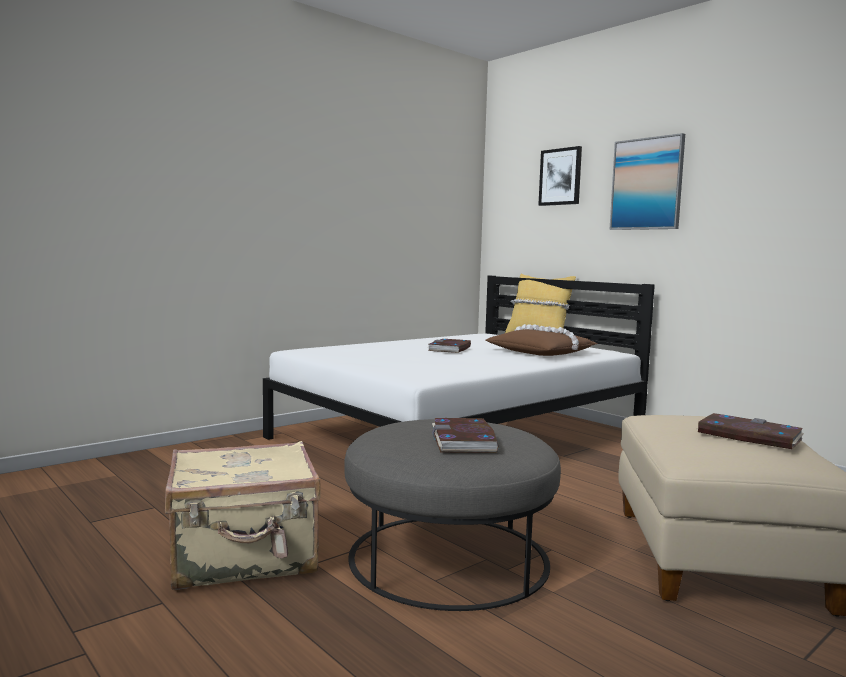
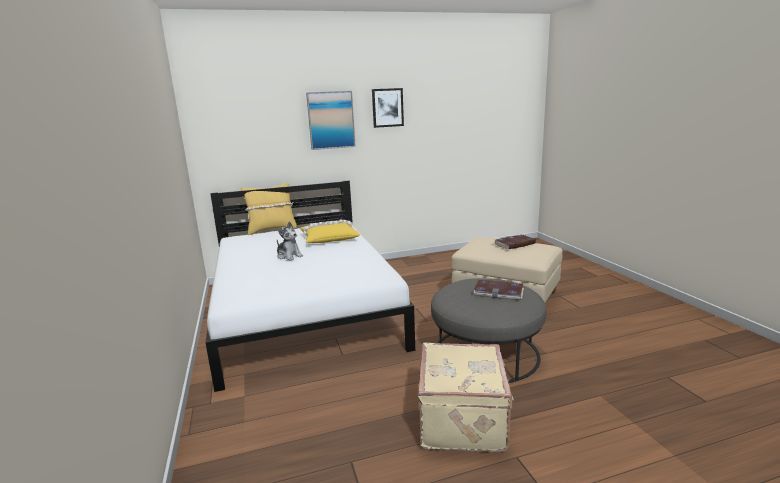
camera: 65 degrees left, 10 degrees up
book [428,339,471,353] -> plush toy [277,222,303,261]
brown pillow [486,324,597,356] -> yellow pillow [300,219,360,243]
picture [538,146,582,206] -> picture moved to [372,88,404,128]

